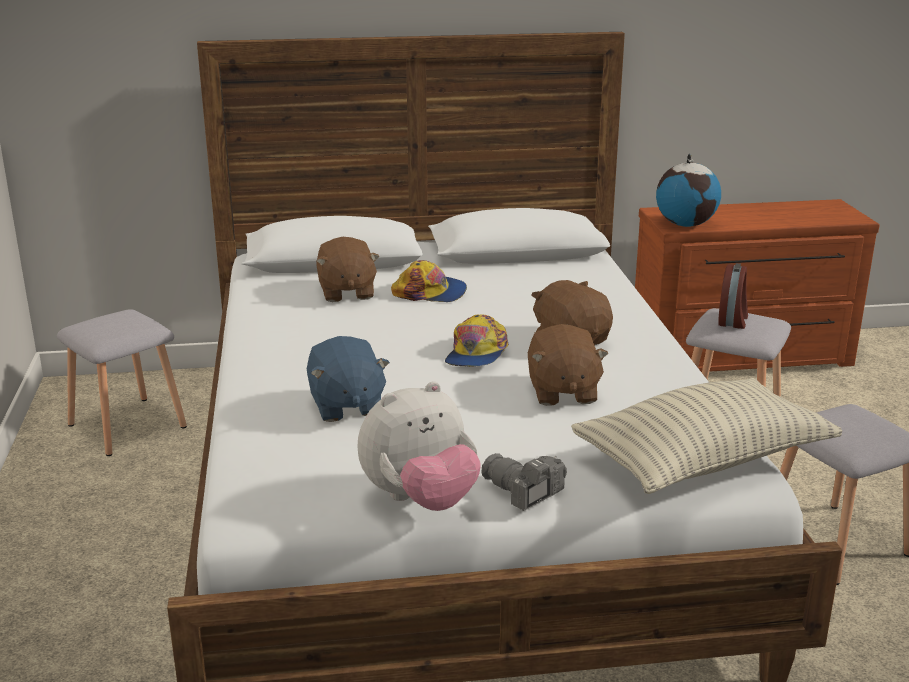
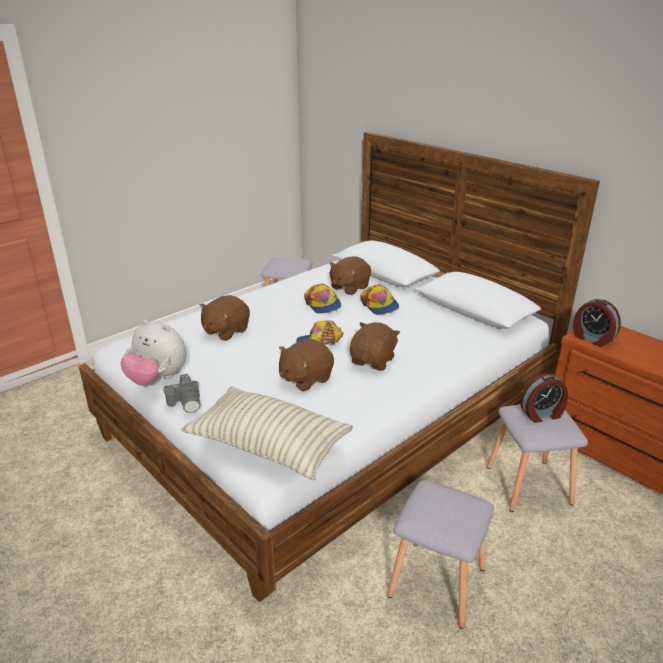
camera: 55 degrees right, 5 degrees up
blue plush toy [307,336,390,422] -> brown plush toy [199,295,250,341]
camera [481,453,567,511] -> camera turned 150 degrees clockwise [163,374,201,413]
globe [656,154,721,227] -> alarm clock [573,299,621,347]
none -> cap [304,283,341,314]

